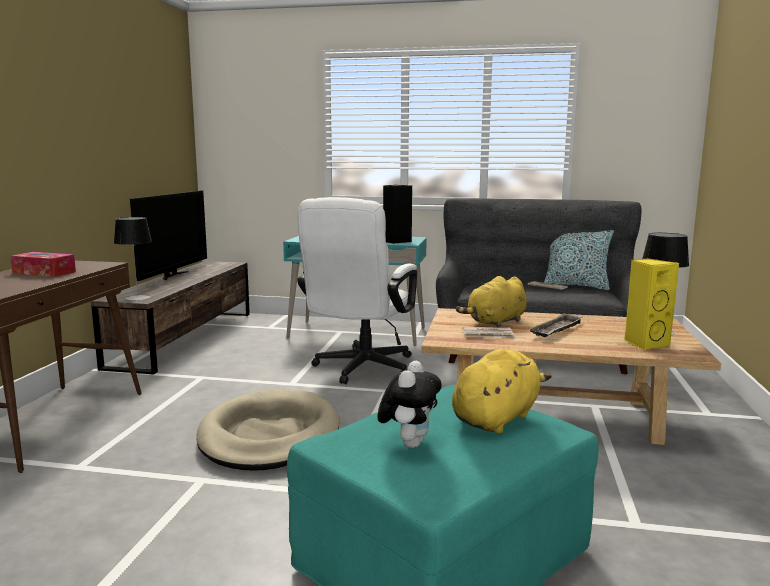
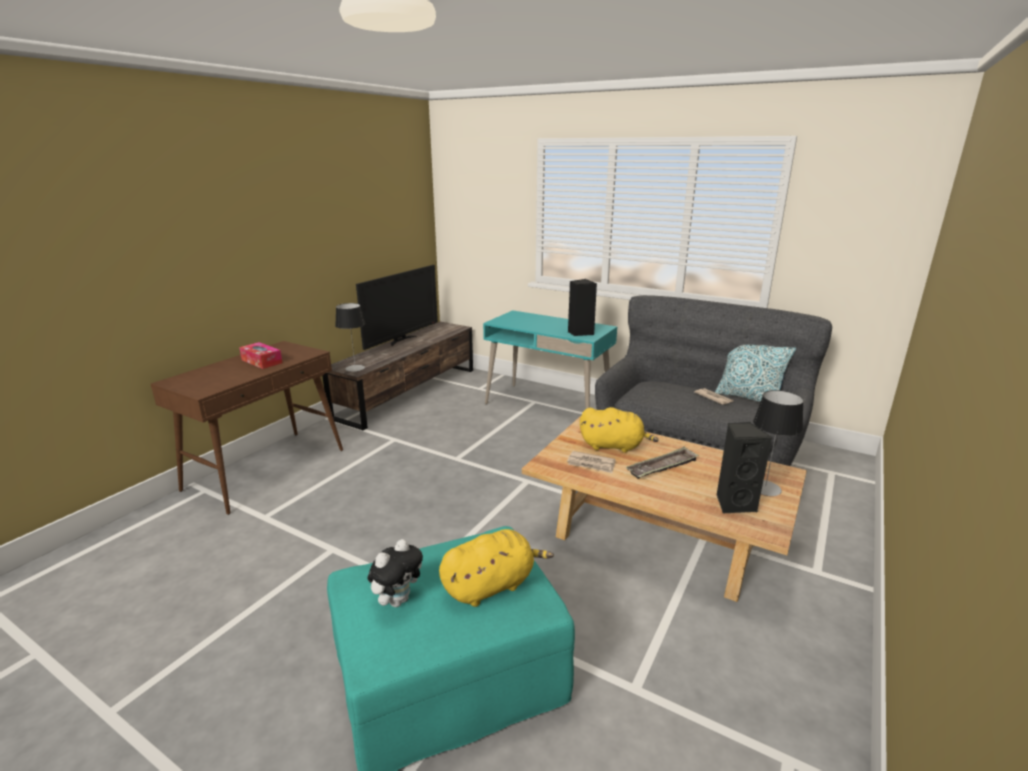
camera: 20 degrees right, 10 degrees up
beige dog bed [197,389,340,470] -> none
white office chair [297,197,417,384] -> none
yellow plush toy [456,276,527,327] -> yellow plush toy turned 150 degrees counterclockwise [580,407,659,453]
yellow speaker [624,258,679,350] -> black speaker [716,422,772,514]

